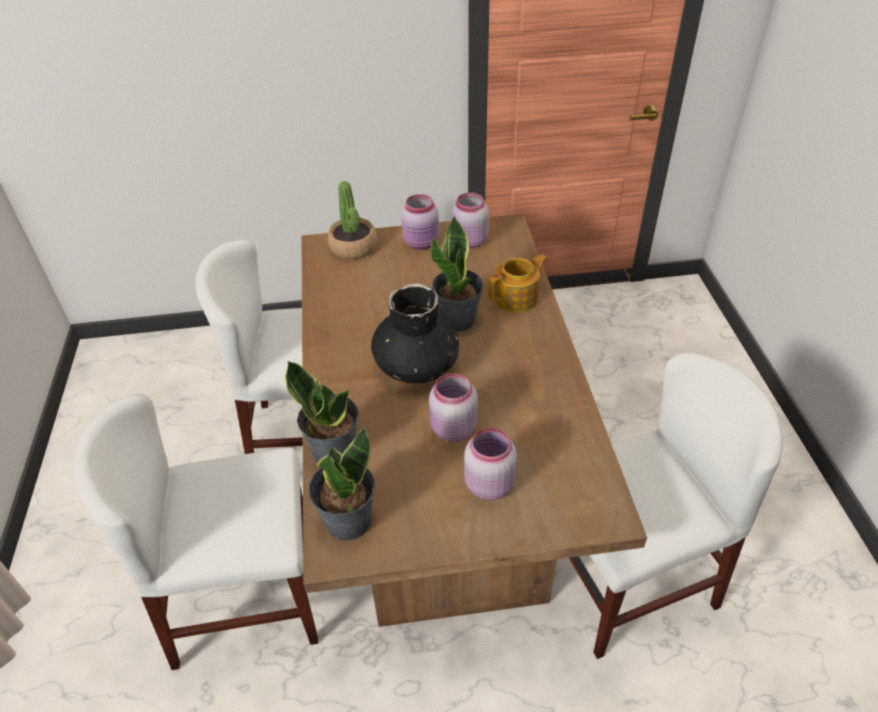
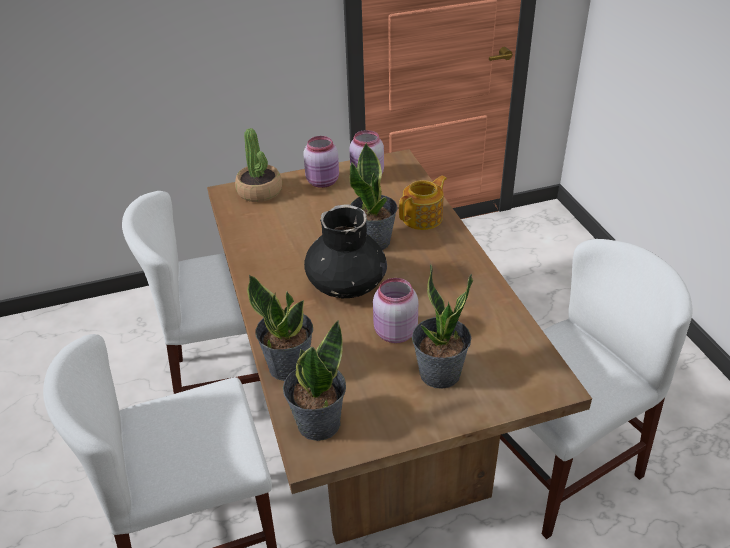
camera: 10 degrees left, 5 degrees down
pink jar [464,428,517,500] -> potted plant [412,264,473,388]

